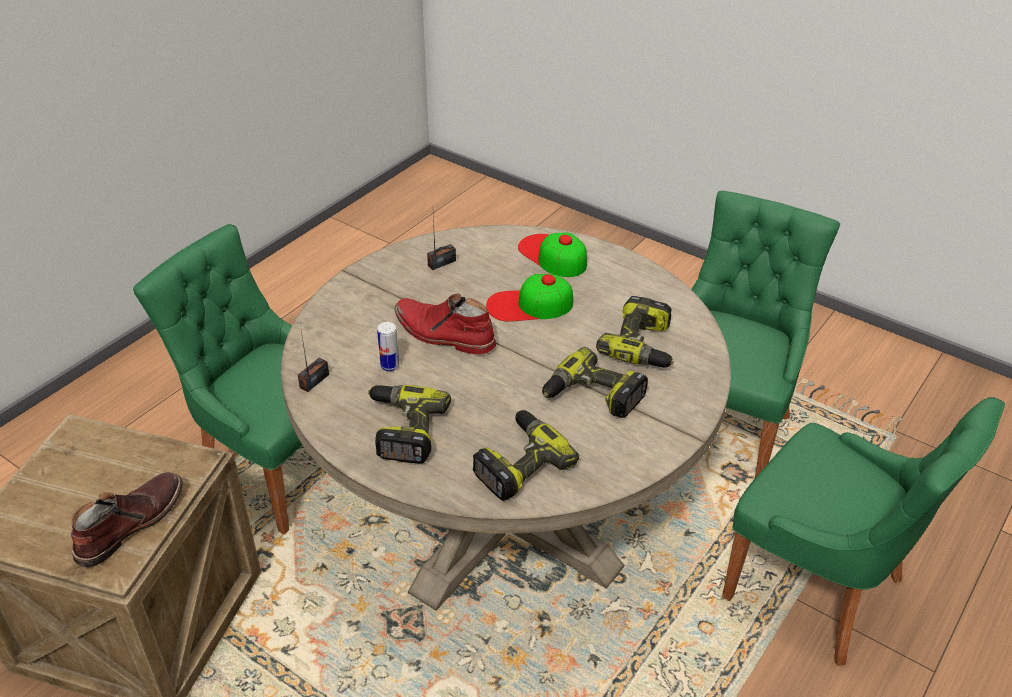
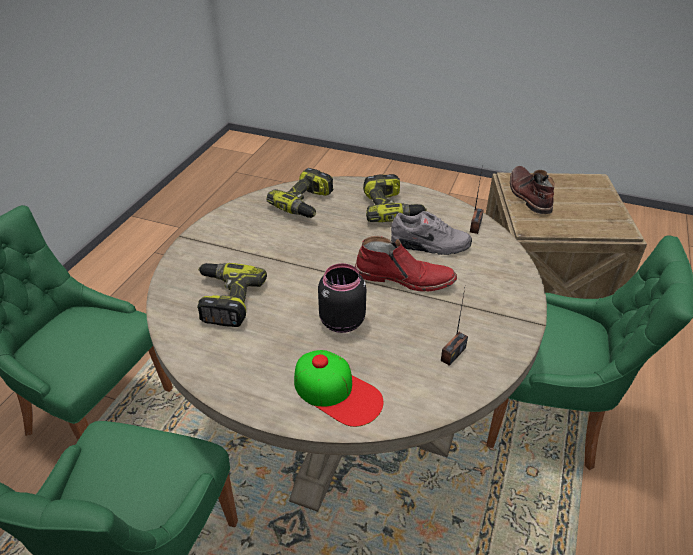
camera: 165 degrees right, 0 degrees up
brown boot [71,472,183,568] -> brown boot turned 150 degrees clockwise [510,166,555,214]
can [377,322,399,371] -> grey shoe [391,211,472,255]
cap [486,274,573,322] -> black jar [318,263,366,333]
power drill [542,347,648,418] -> none

